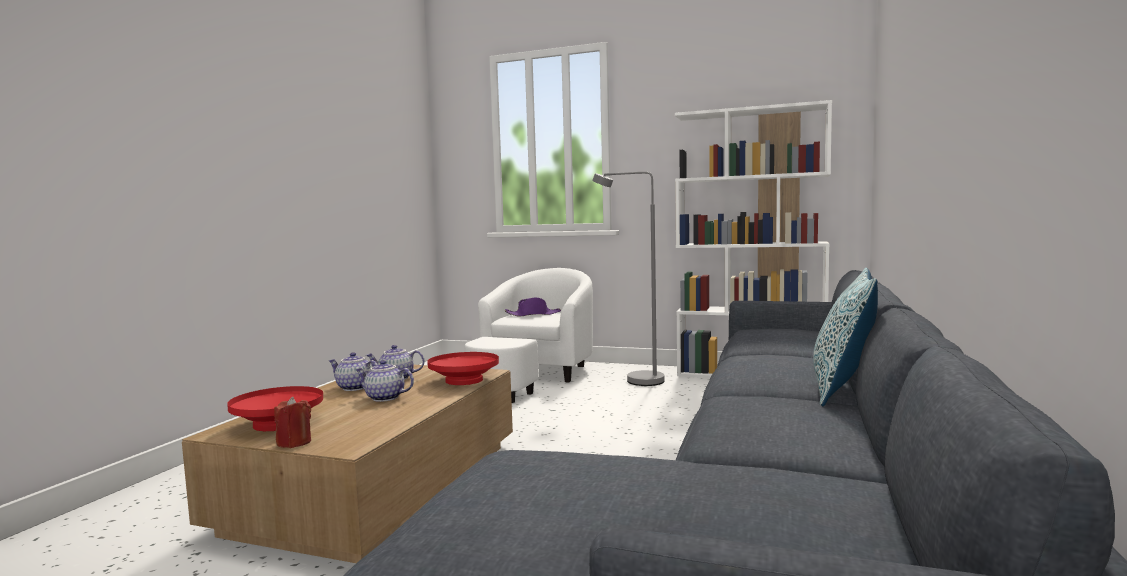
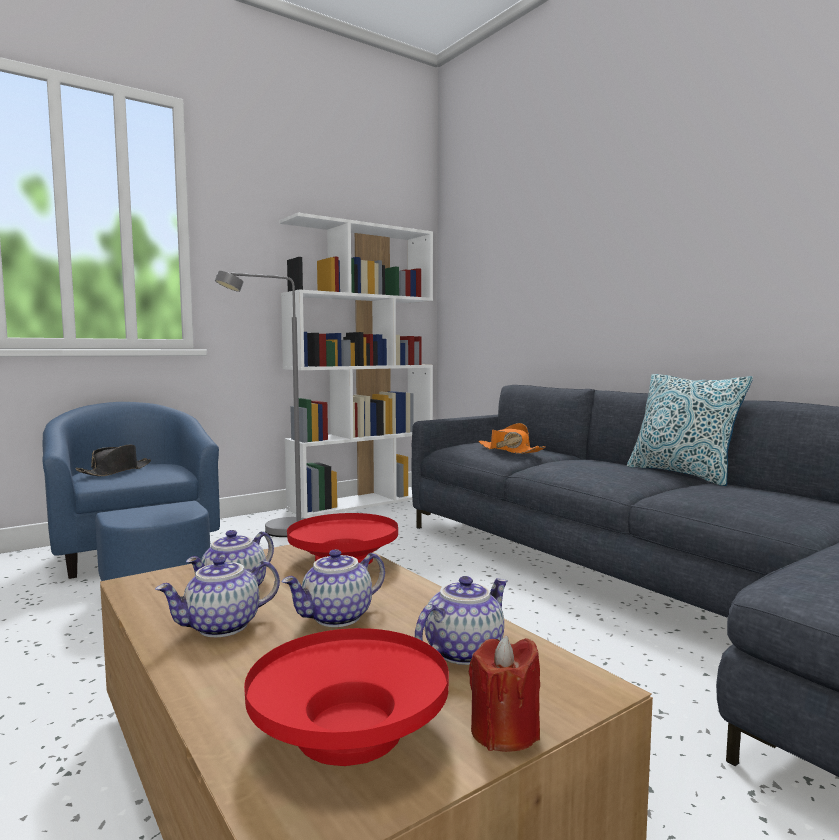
camera: 55 degrees left, 0 degrees up
white armchair [465,268,593,403] -> blue armchair [43,402,220,581]
purple hat [505,298,561,316] -> black hat [76,445,151,476]
none -> teapot [415,576,508,665]
none -> orange hat [479,423,545,454]

